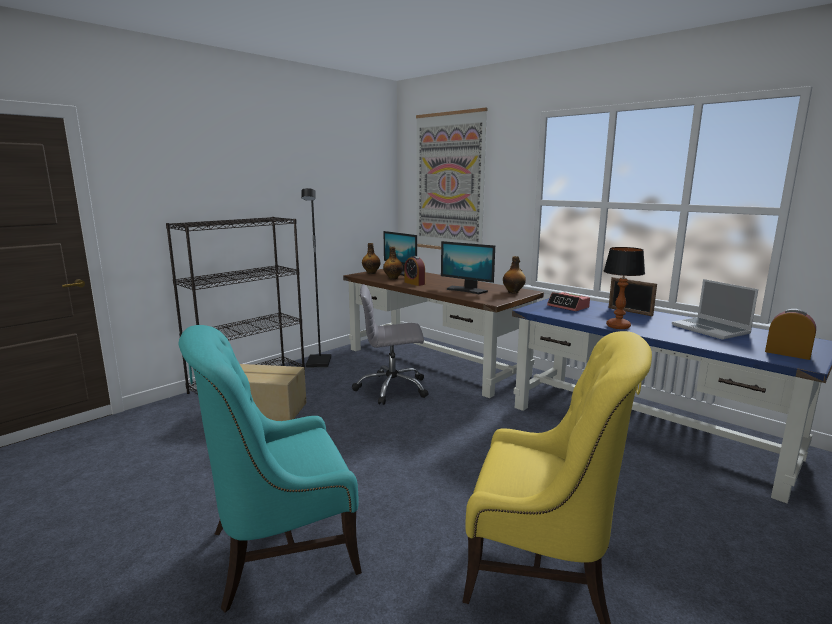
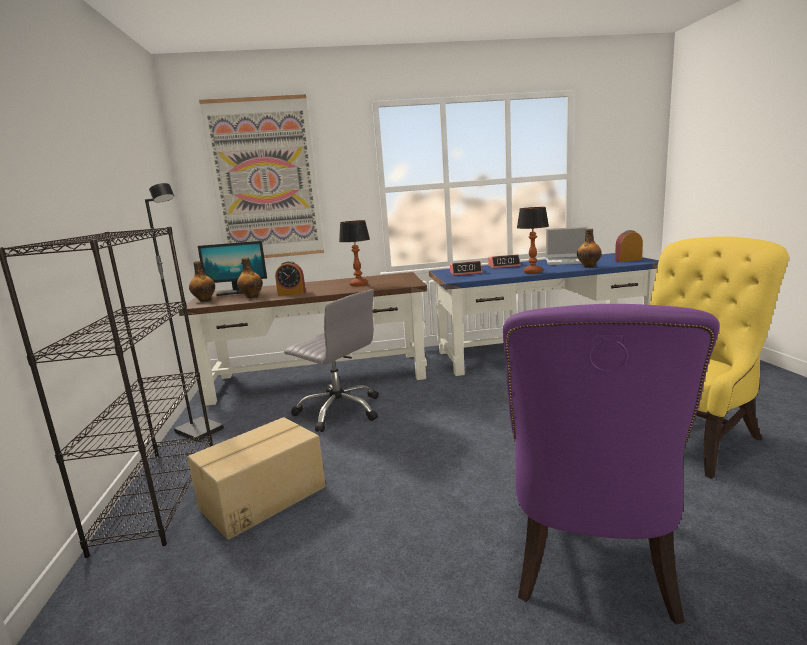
camera: 50 degrees left, 0 degrees up
turquoise chair [179,325,362,613] -> purple chair [503,304,719,624]
grey office chair [352,284,428,405] -> grey office chair turned 90 degrees counterclockwise [284,289,379,432]
monitor [441,241,495,294] -> table lamp [339,220,370,286]
bottle [503,256,526,293] -> bottle moved to [577,229,602,268]
picture frame [608,277,657,317] -> alarm clock [488,255,521,268]

